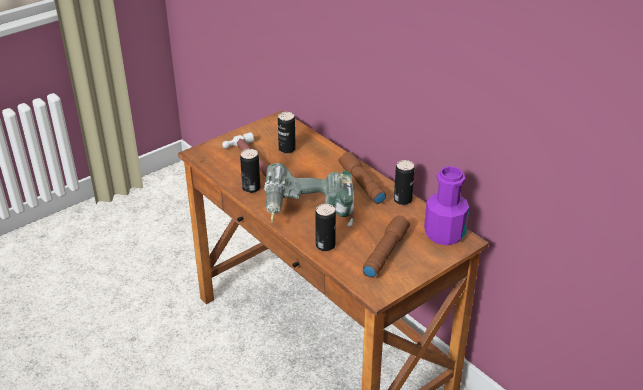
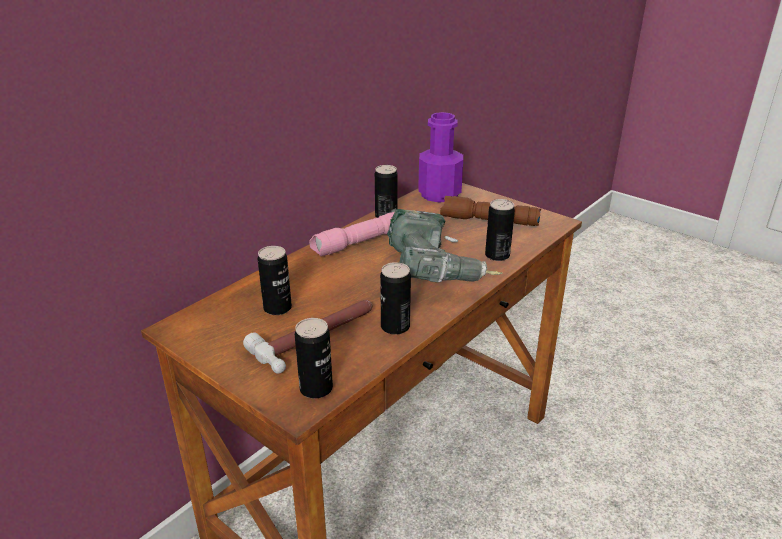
camera: 100 degrees left, 5 degrees down
brown flashlight [338,152,386,204] -> pink flashlight [309,212,394,257]
none -> can [295,318,333,399]

